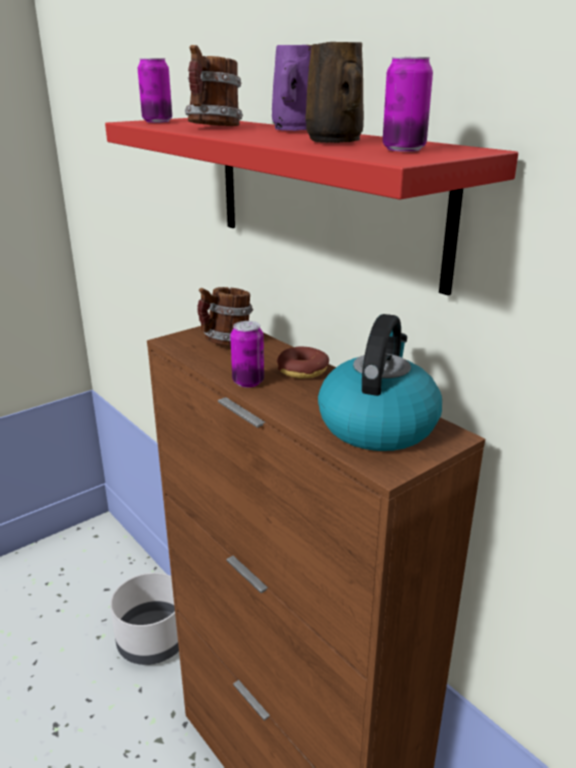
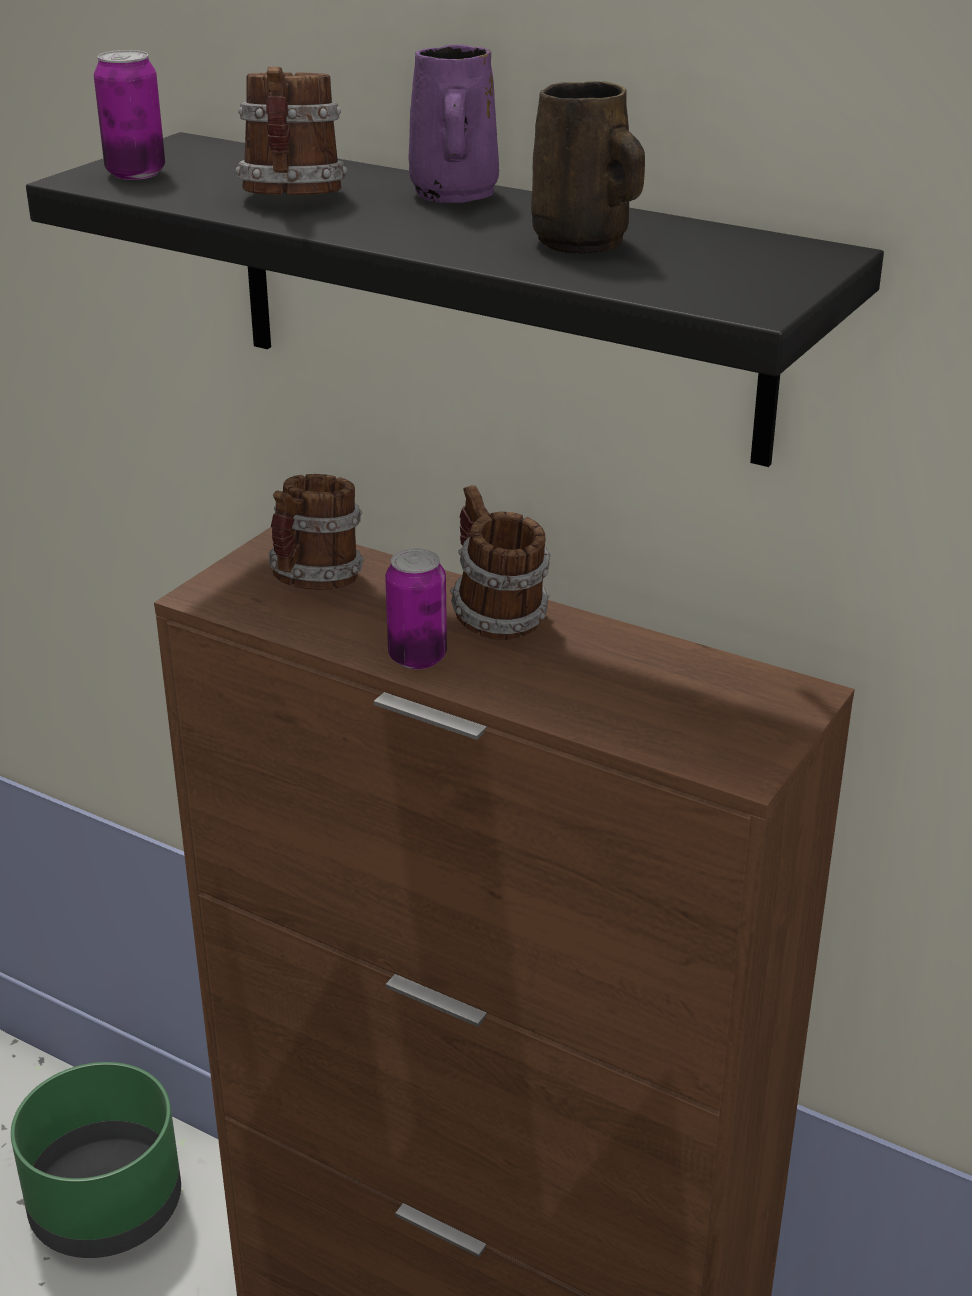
camera: 20 degrees left, 5 degrees up
red shelf [105,118,518,295] -> black shelf [26,132,884,467]
grey planter [110,573,179,665] -> green planter [11,1062,181,1258]
donut [277,346,329,379] -> mug [450,485,550,640]
kettle [318,314,442,451] -> none
can [383,57,433,152] -> none

